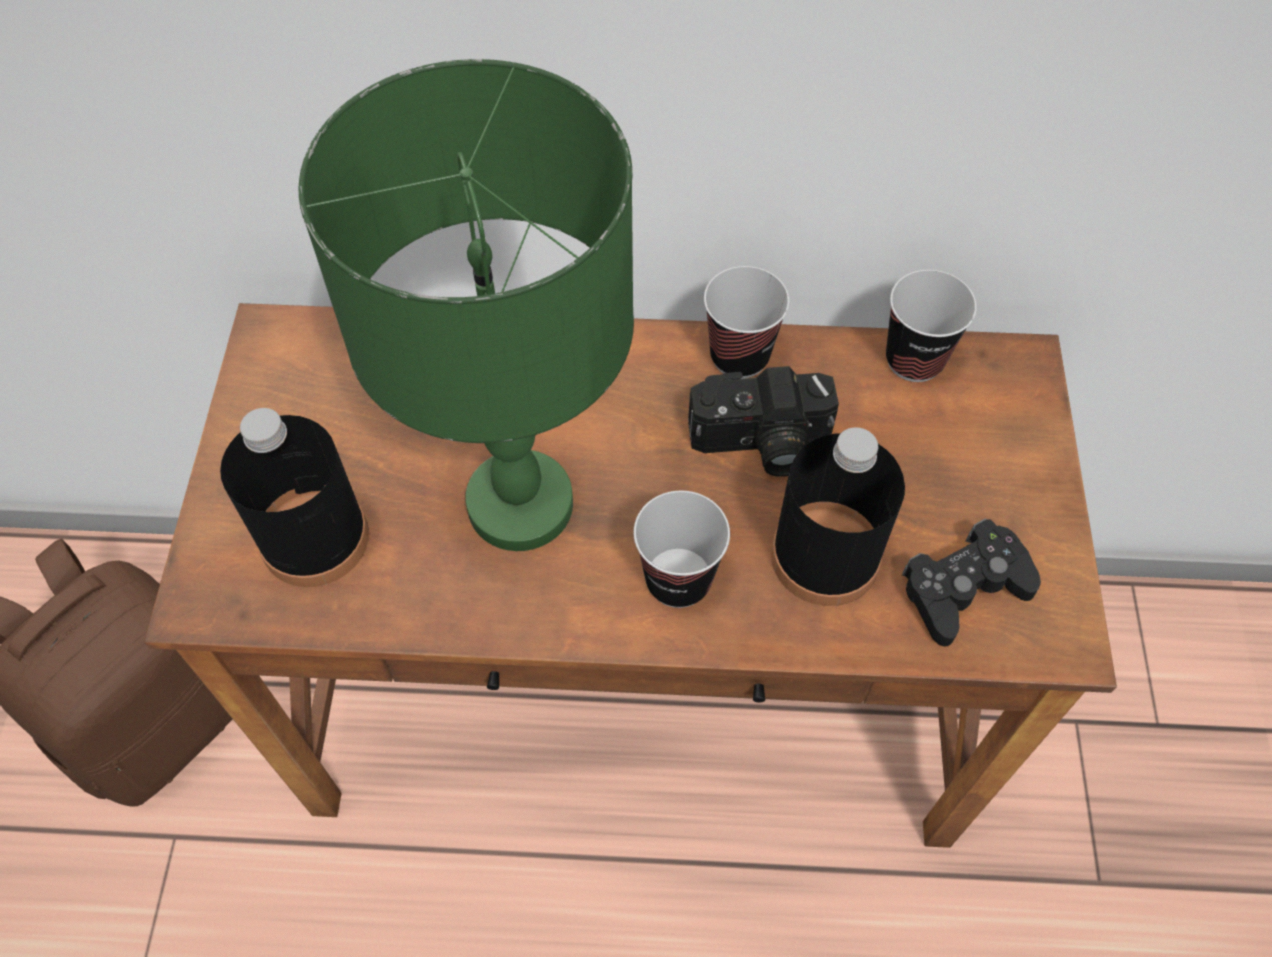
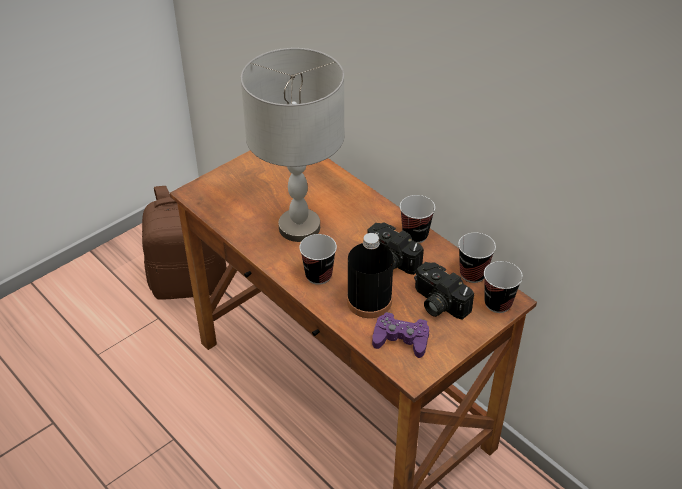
camera: 45 degrees right, 15 degrees down
black bottle [220,408,369,587] -> none
green table lamp [299,59,634,551] -> grey table lamp [241,48,345,242]
black game controller [902,519,1041,647] -> purple game controller [372,312,429,358]
none -> camera [414,262,474,320]
none -> cup [484,261,523,313]

